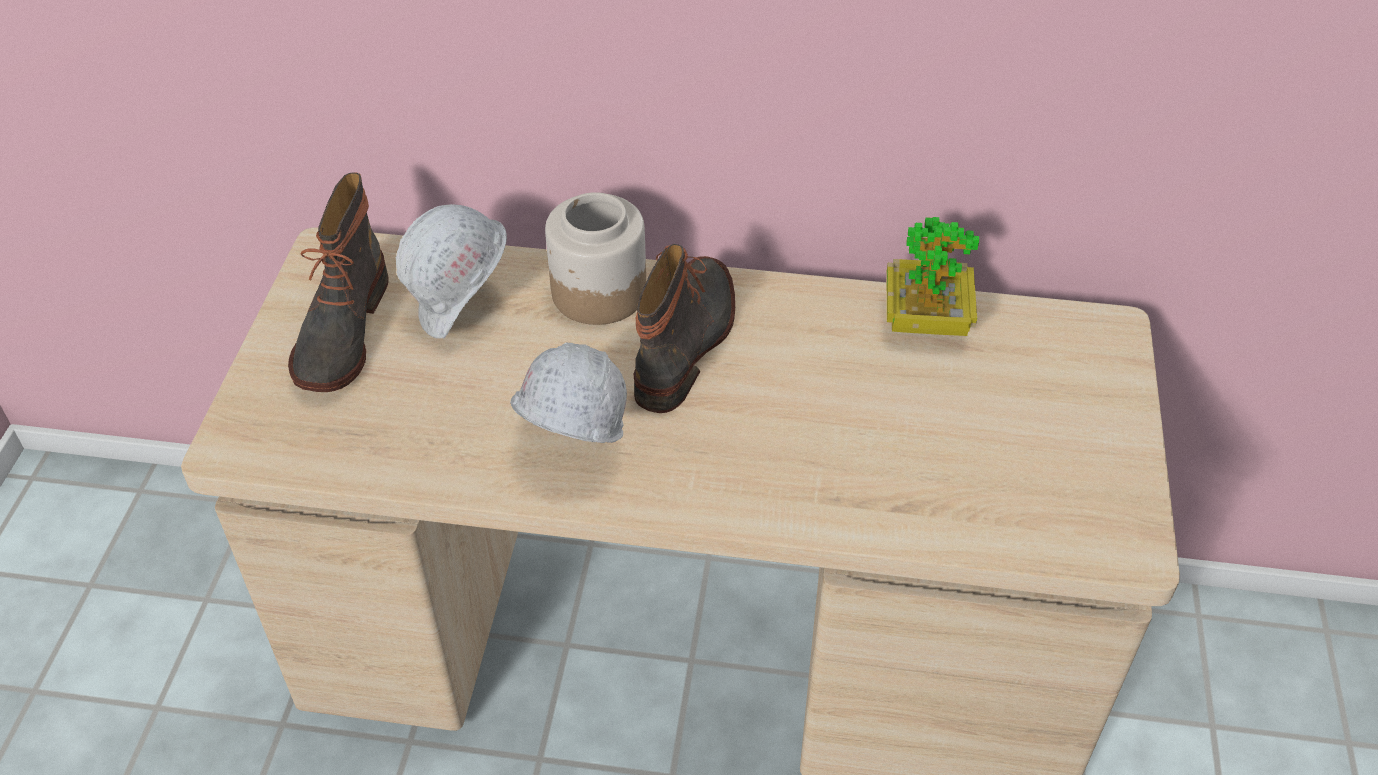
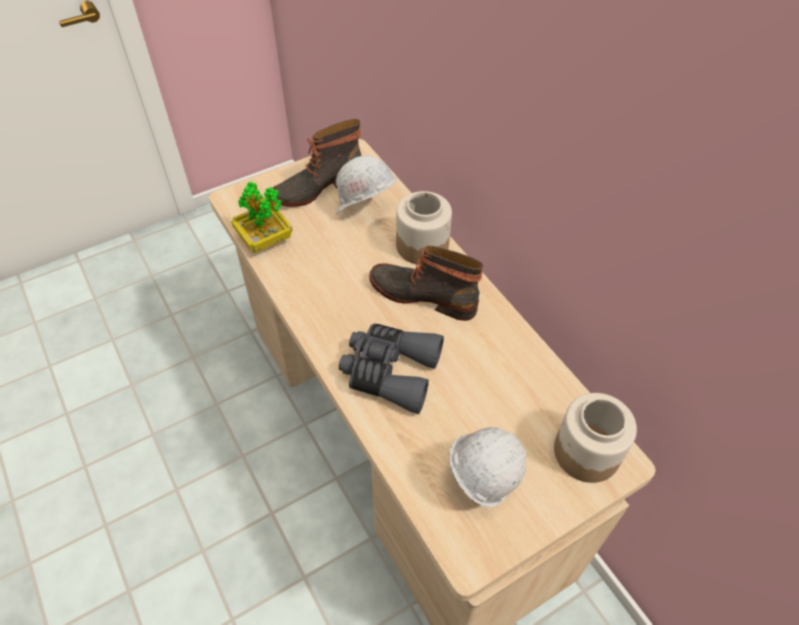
camera: 50 degrees right, 5 degrees up
white hard hat [510,343,627,443] -> white hard hat moved to [449,427,527,507]
boot [634,244,735,413] -> boot turned 135 degrees counterclockwise [369,245,483,321]
potted plant [886,217,979,336] -> potted plant moved to [231,182,293,253]
none -> grey binoculars [339,323,444,414]
none -> jar [554,393,637,483]

